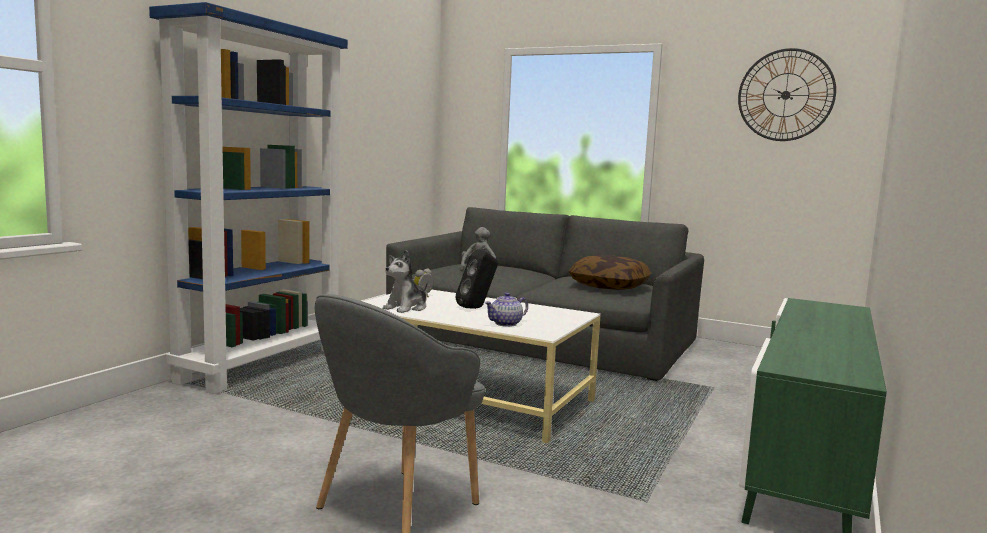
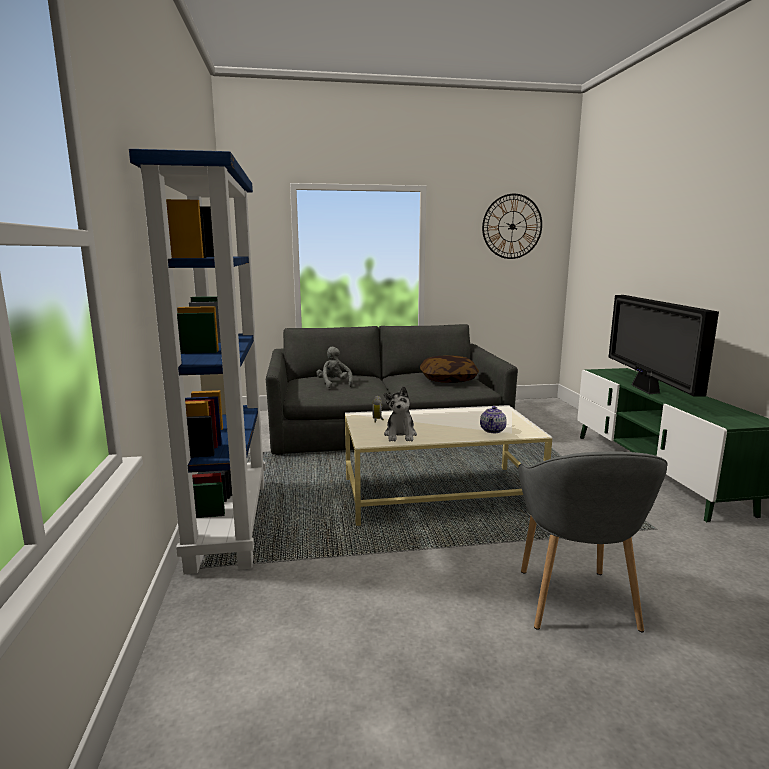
camera: 35 degrees left, 5 degrees up
black speaker [455,249,498,309] -> none
none -> television [609,295,719,396]

